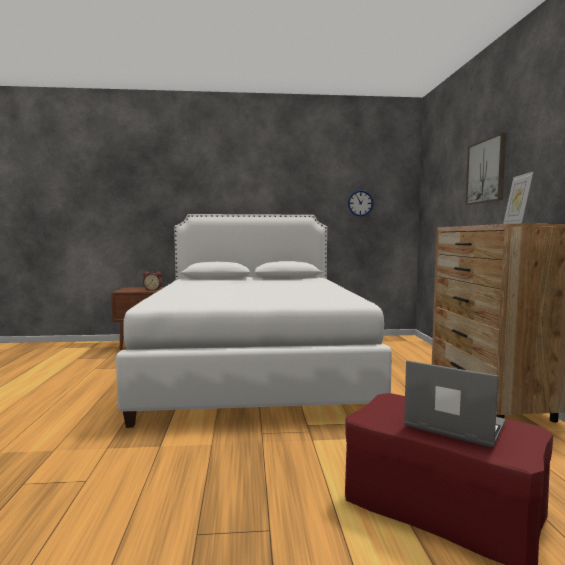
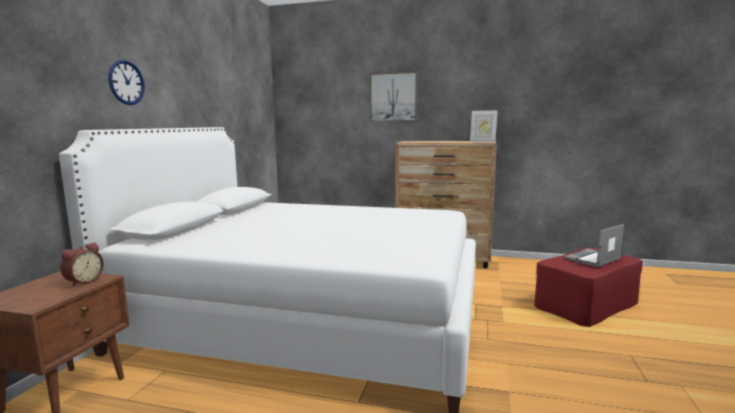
camera: 70 degrees left, 5 degrees up
wall clock [348,190,374,216] -> wall clock moved to [109,60,144,105]

